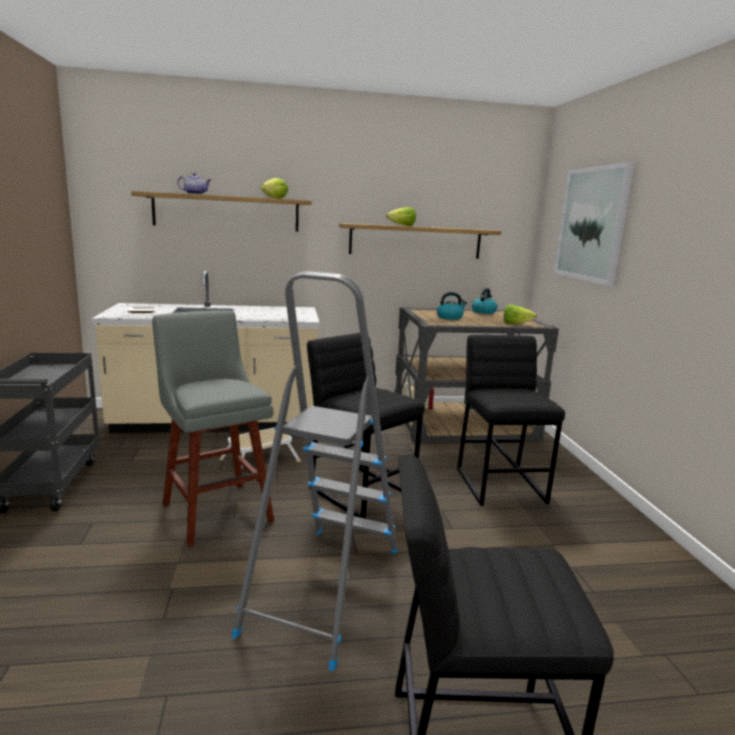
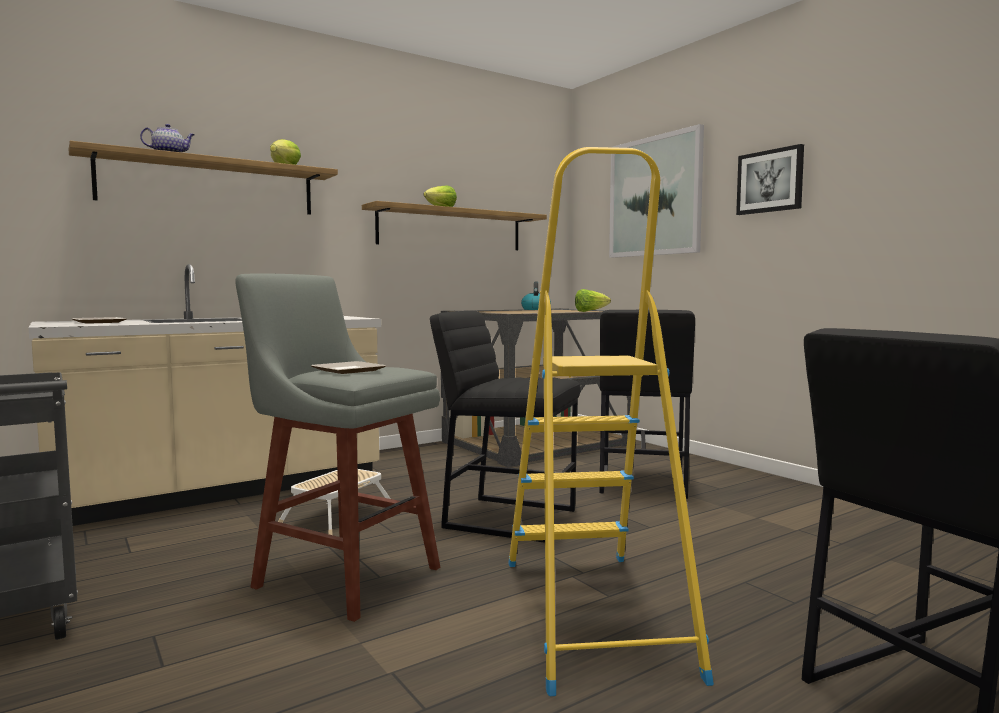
camera: 25 degrees left, 10 degrees down
grey step ladder [232,271,397,671] -> yellow step ladder [508,147,714,696]
kettle [437,292,467,320] -> none
black chair [457,335,565,506] -> black chair turned 135 degrees counterclockwise [599,310,695,499]
none -> plate [311,361,386,374]
none -> picture [736,144,804,215]

